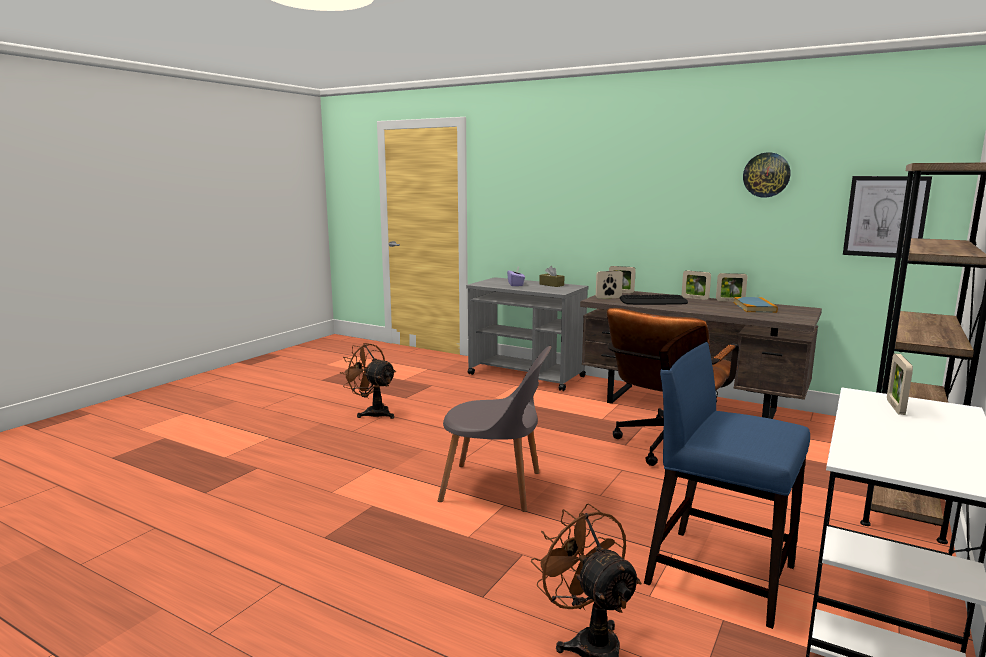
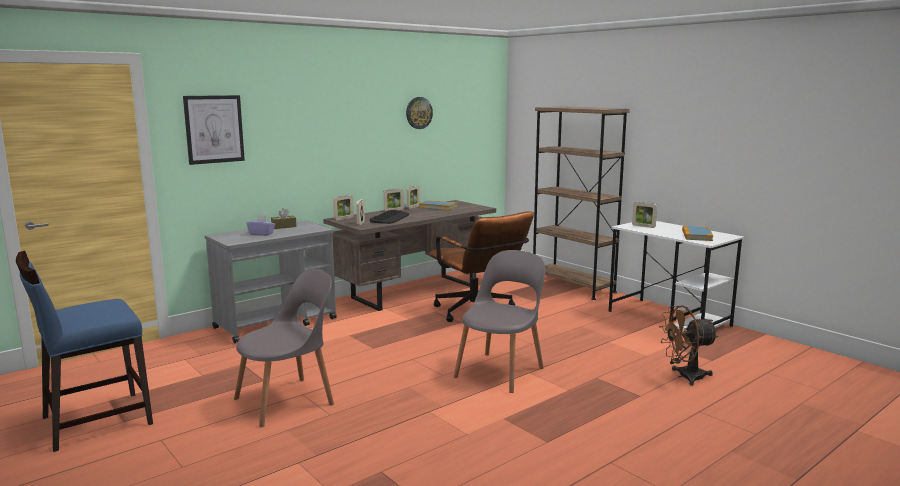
camera: 70 degrees left, 0 degrees up
brown fan [340,343,396,419] -> grey chair [234,268,334,427]
blue chair [644,326,810,629] -> blue chair moved to [16,251,153,452]
picture [843,176,932,258] -> picture moved to [183,95,245,165]
none -> book [682,226,713,241]

